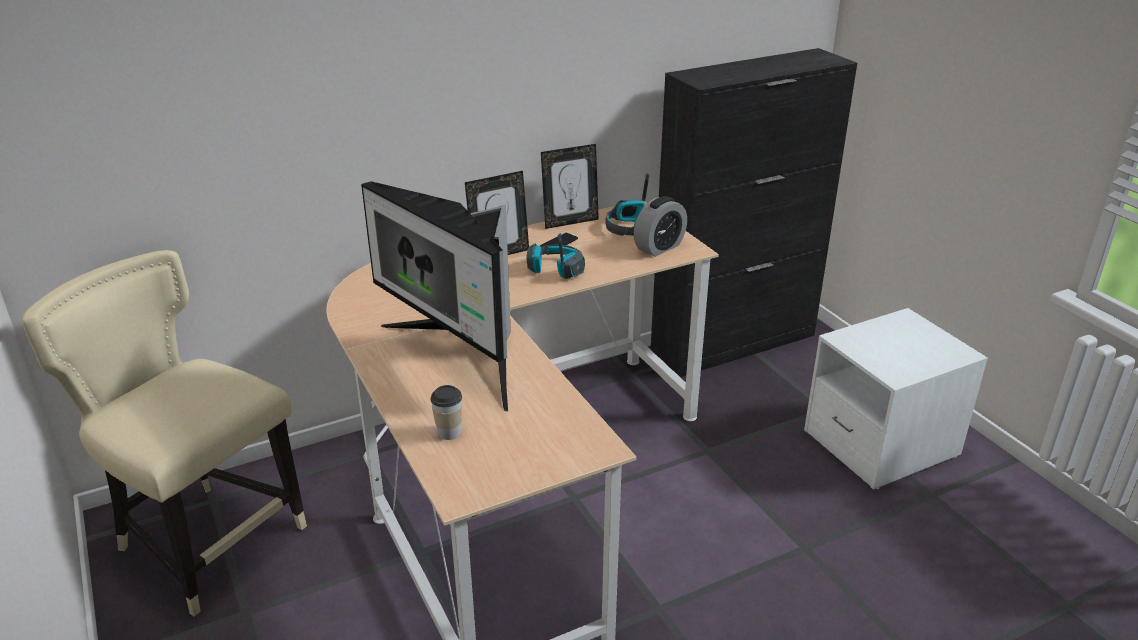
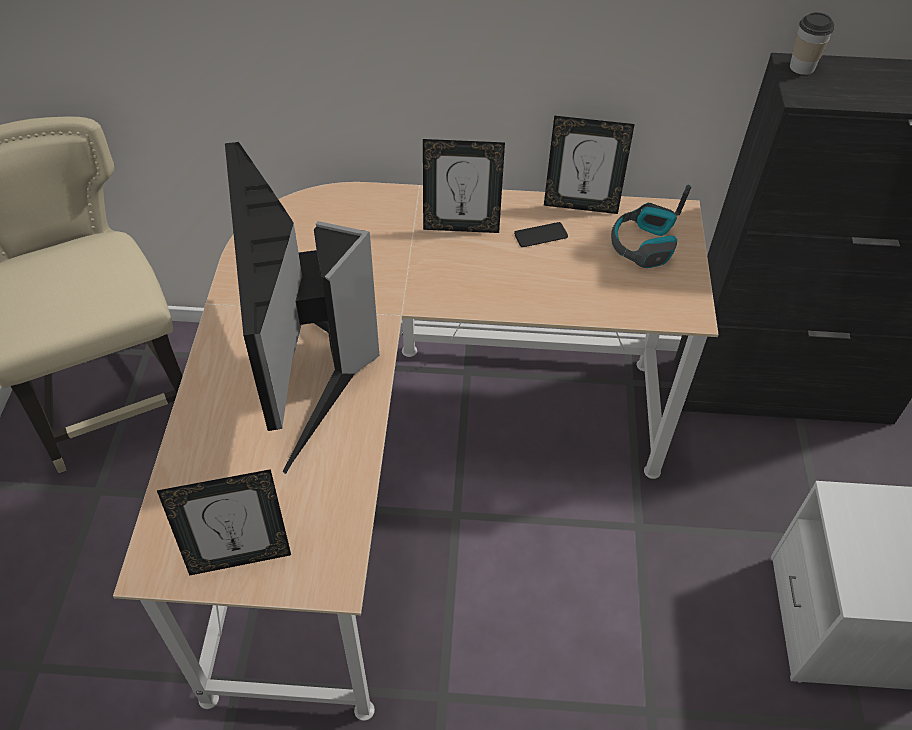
camera: 30 degrees right, 20 degrees up
cup [430,385,462,440] -> cup moved to [790,12,834,75]
headphones [526,233,585,279] -> none
alarm clock [634,196,687,257] -> none
none -> picture frame [157,469,291,576]

